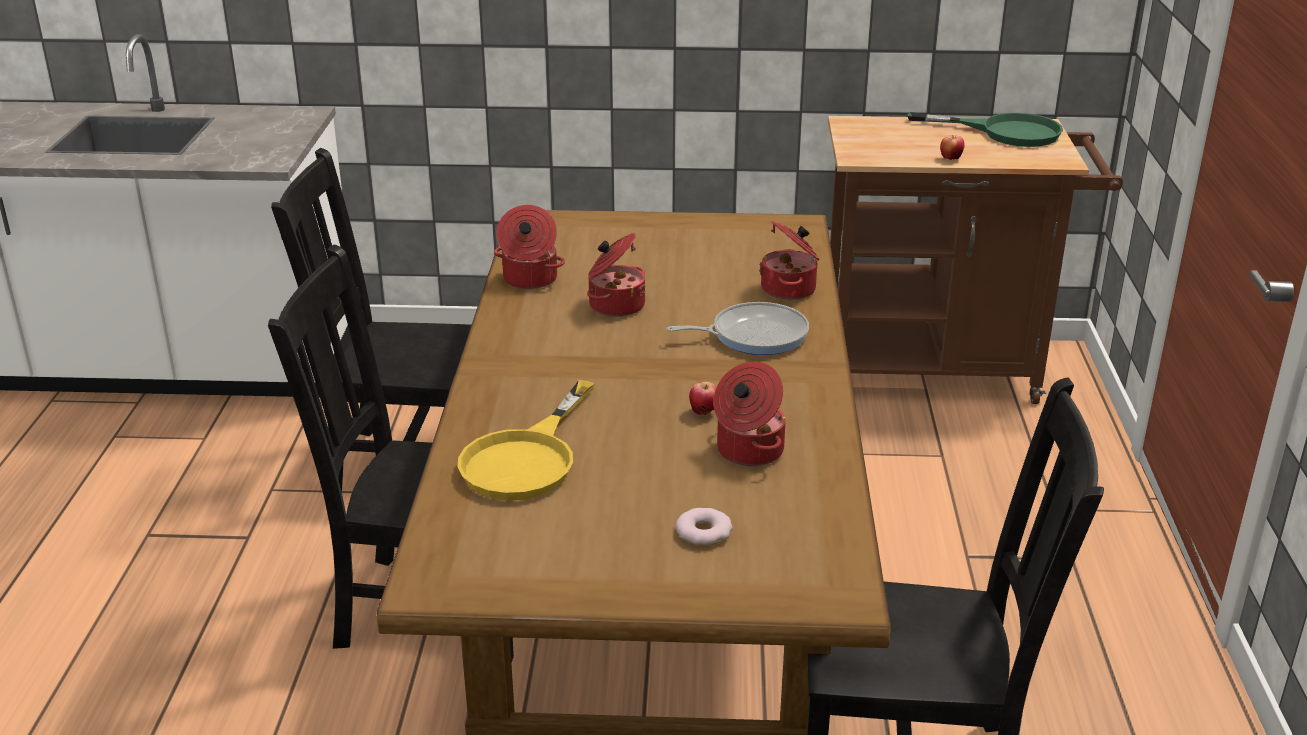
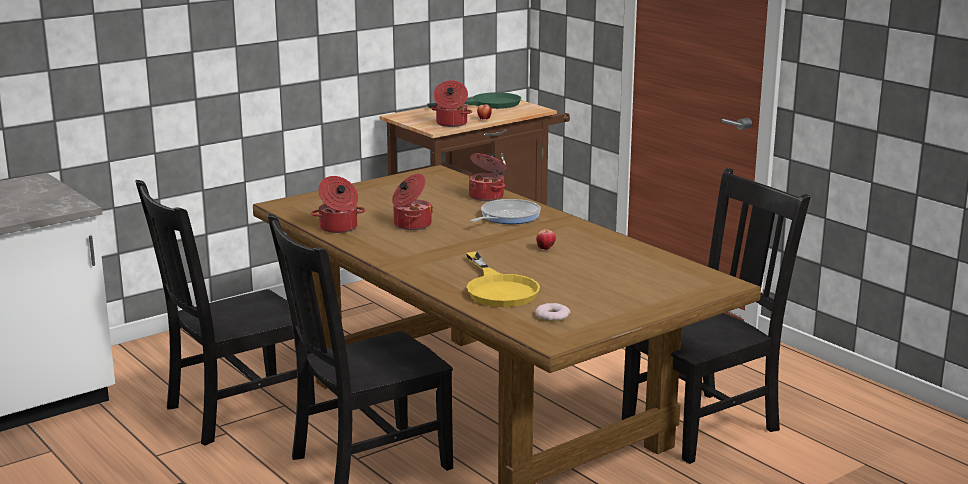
camera: 40 degrees left, 10 degrees down
donut [676,508,733,546] -> donut moved to [535,303,570,322]
cooking pot [713,361,786,466] -> cooking pot moved to [431,80,472,127]

